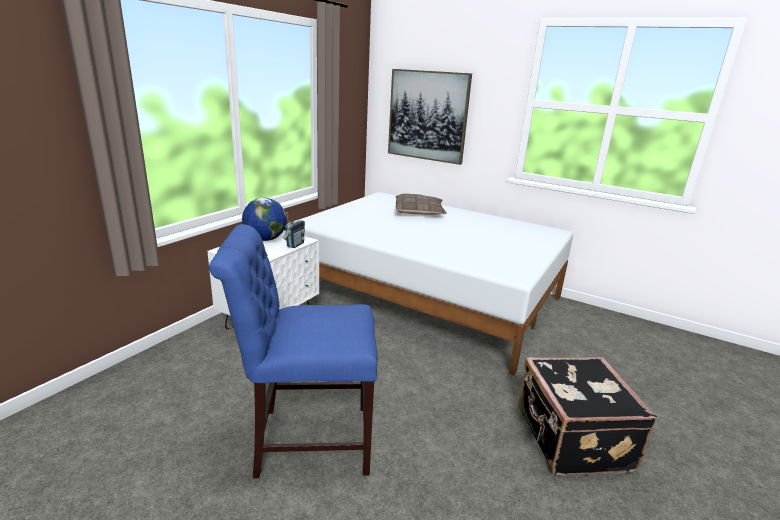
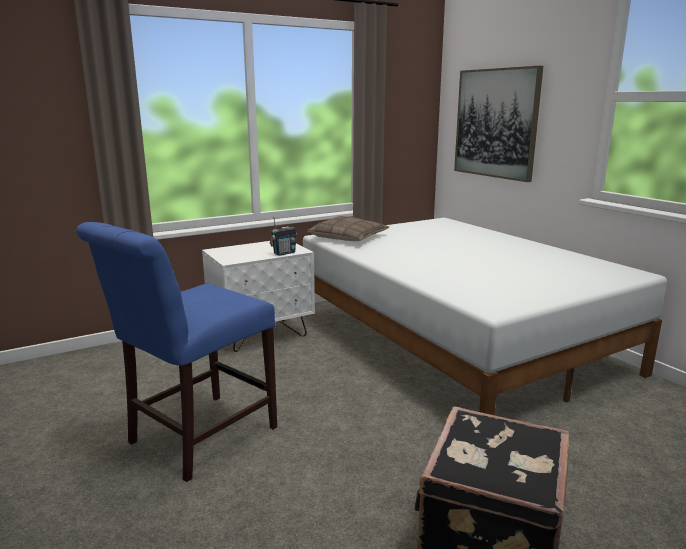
camera: 30 degrees right, 5 degrees down
blue chair [209,224,378,478] -> blue chair turned 75 degrees counterclockwise [76,222,277,482]
globe [242,198,287,241] -> none
pillow [395,194,447,215] -> pillow moved to [307,216,389,241]

